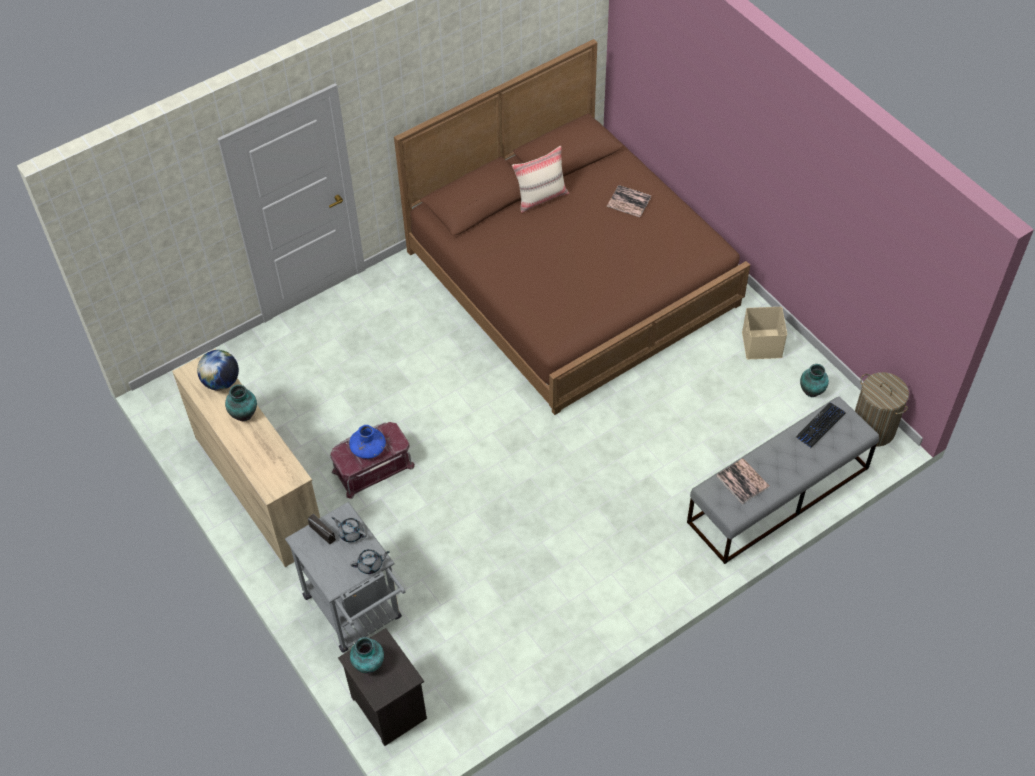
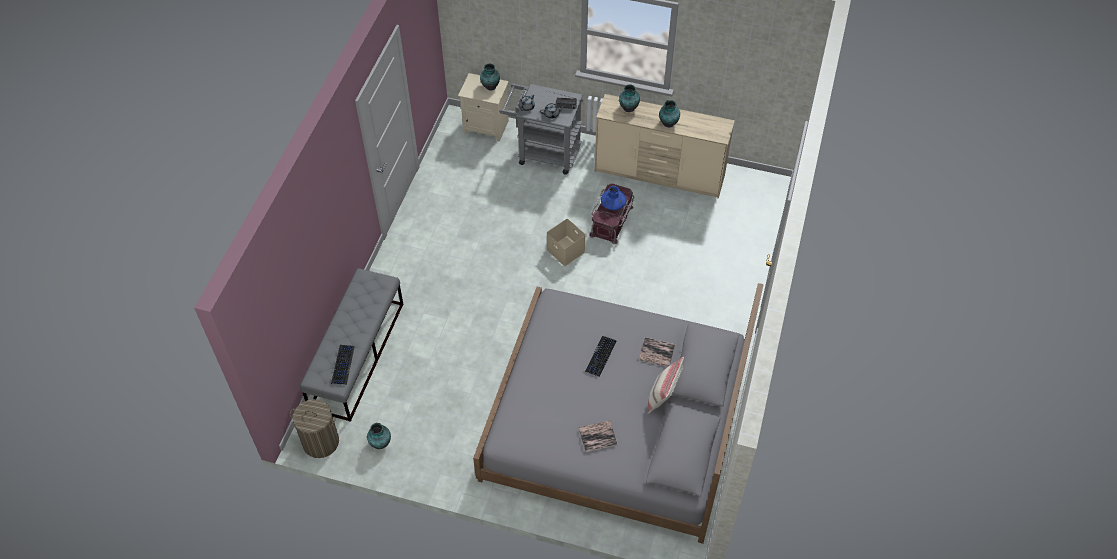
camera: 140 degrees right, 0 degrees up
globe [197,350,239,391] -> none
black nightstand [338,628,427,746] -> beige nightstand [458,73,509,142]
brown bed [394,39,750,415] -> grey bed [473,283,764,544]
book [716,458,769,504] -> book moved to [638,337,675,367]
beige storage box [742,307,787,359] -> beige storage box moved to [547,219,585,266]
none -> keyboard [585,336,617,376]
none -> vase [619,84,640,112]

